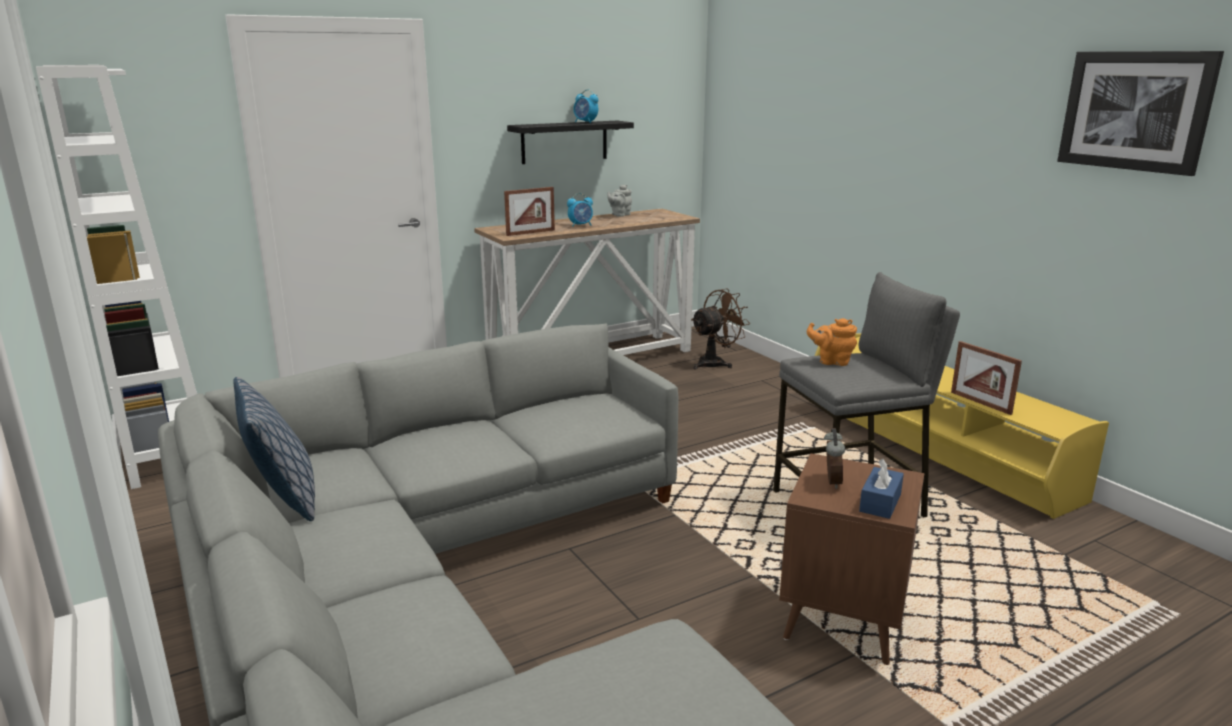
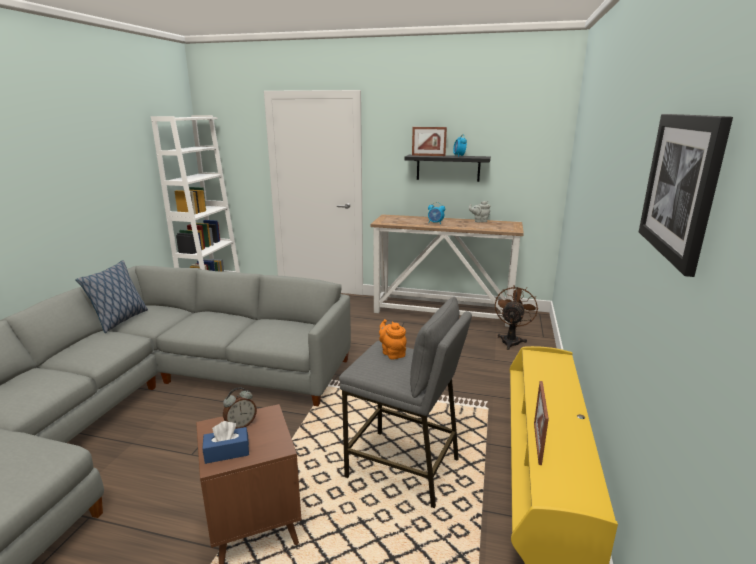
camera: 45 degrees right, 0 degrees up
picture frame [504,187,555,236] -> picture frame moved to [412,127,447,156]
brown fan [691,288,750,370] -> brown fan turned 75 degrees counterclockwise [495,285,538,350]

